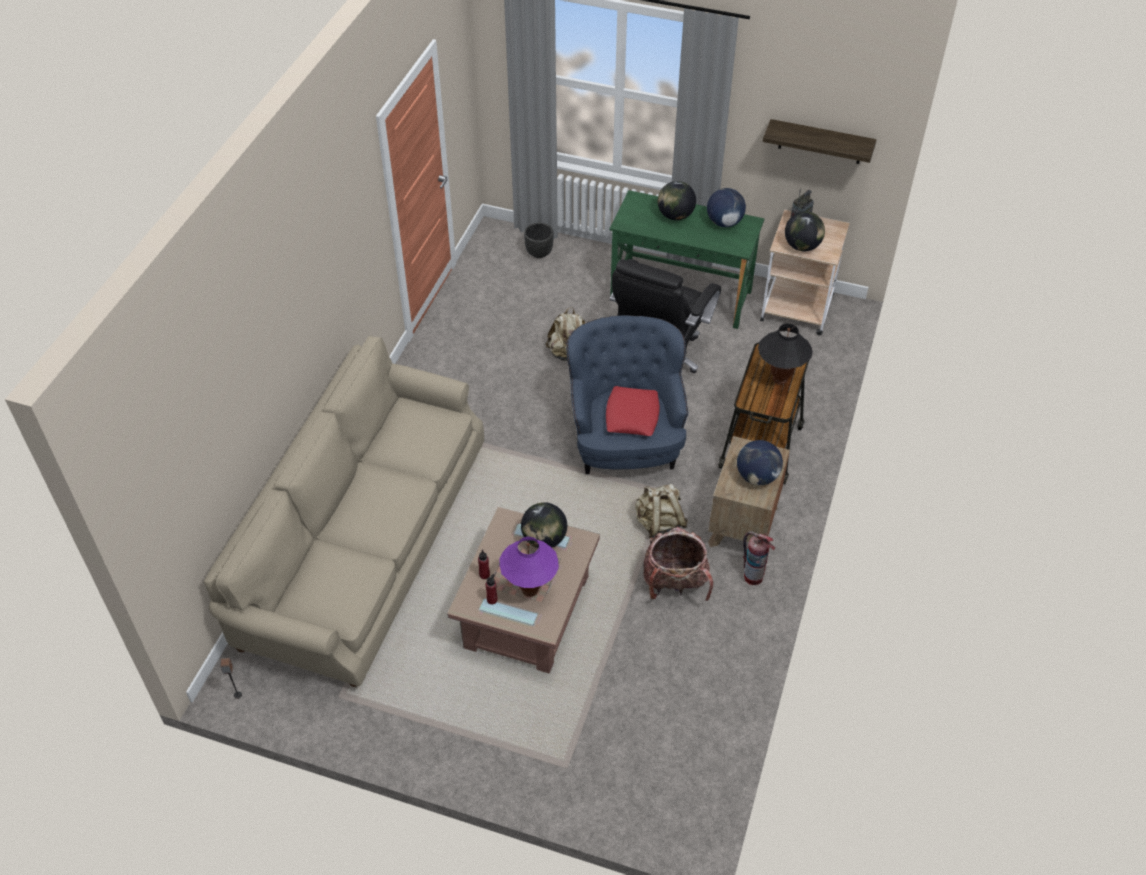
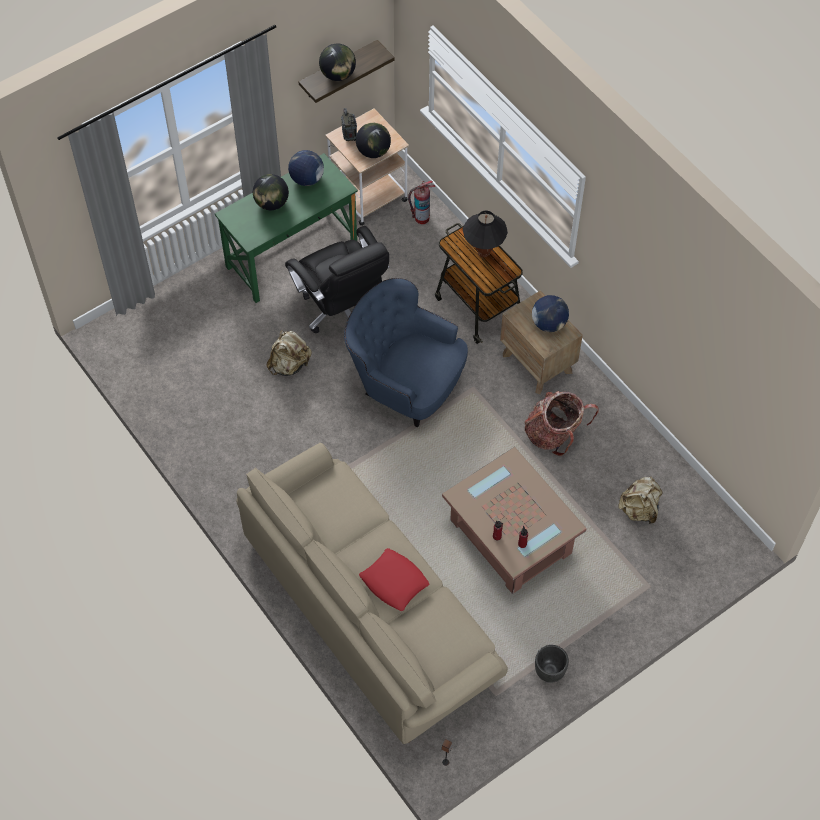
camera: 55 degrees left, 10 degrees up
purple table lamp [499,537,559,597] -> none
globe [521,502,567,548] -> globe moved to [319,44,356,81]
black planter [524,223,554,258] -> black planter moved to [535,645,569,683]
red pillow [606,386,660,436] -> red pillow moved to [359,548,429,611]
beige backpack [635,483,688,538] -> beige backpack moved to [619,477,663,524]
fire extinguisher [743,531,775,585] -> fire extinguisher moved to [408,181,436,224]

